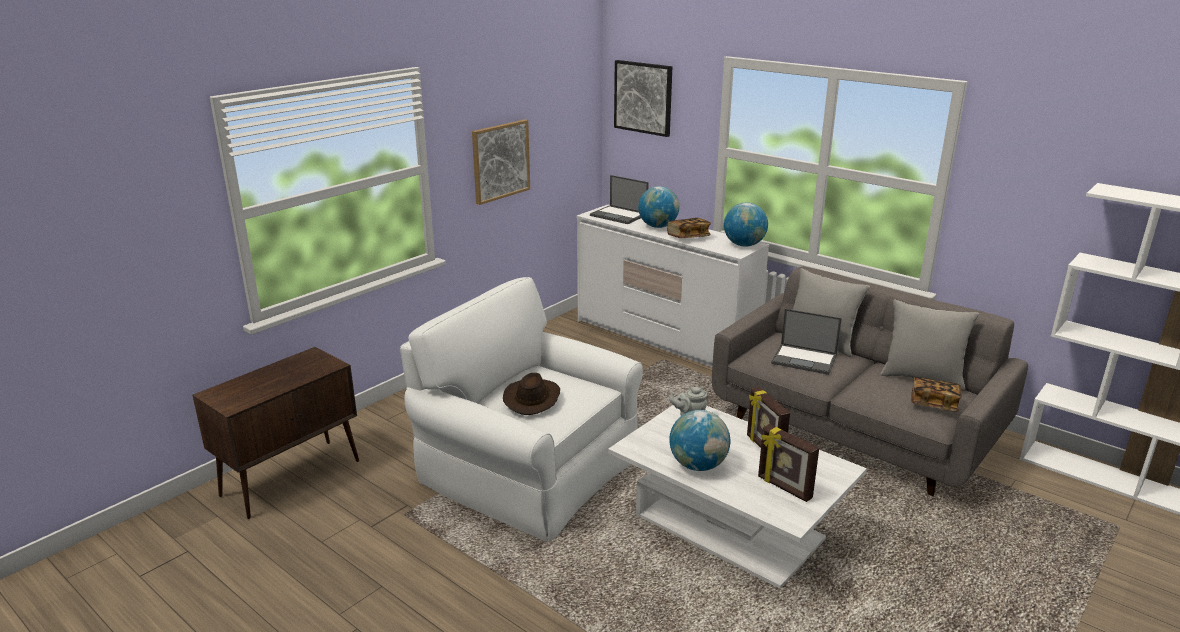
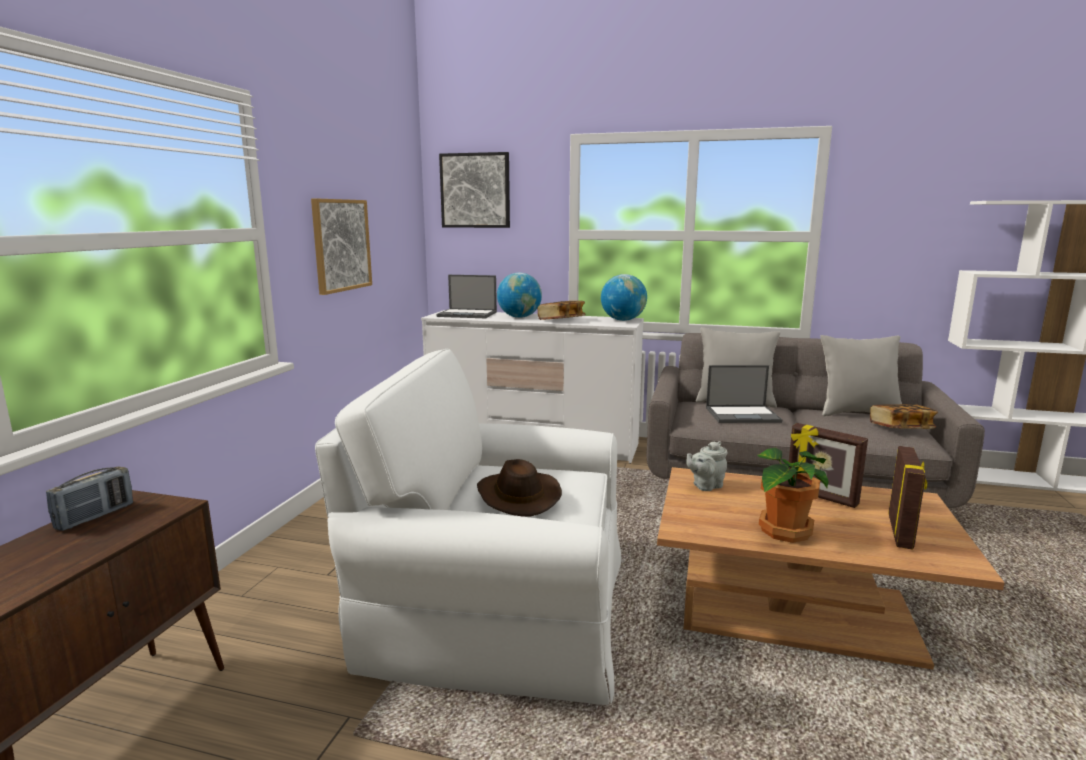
camera: 25 degrees left, 10 degrees down
white coffee table [608,405,867,589] -> brown coffee table [657,467,1004,670]
globe [669,410,730,471] -> potted plant [757,447,829,543]
picture frame [758,424,819,502] -> picture frame turned 90 degrees counterclockwise [888,446,927,550]
none -> radio [46,467,133,531]

